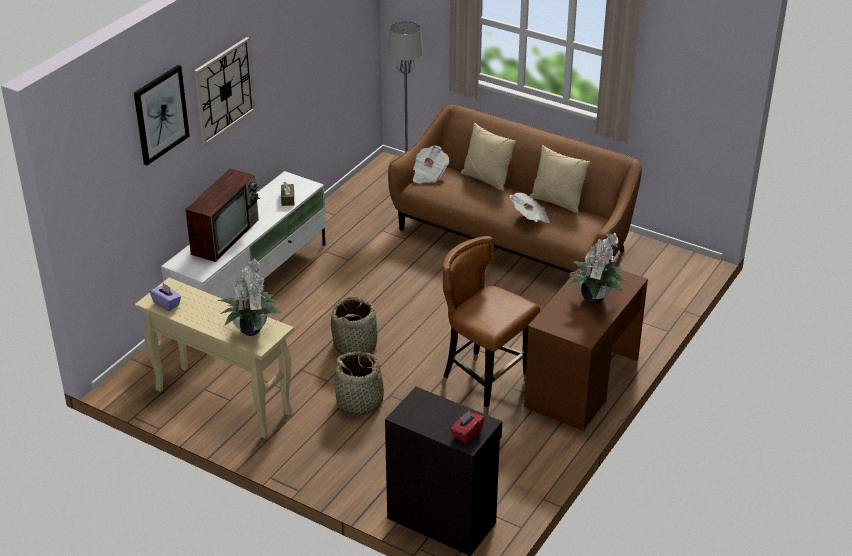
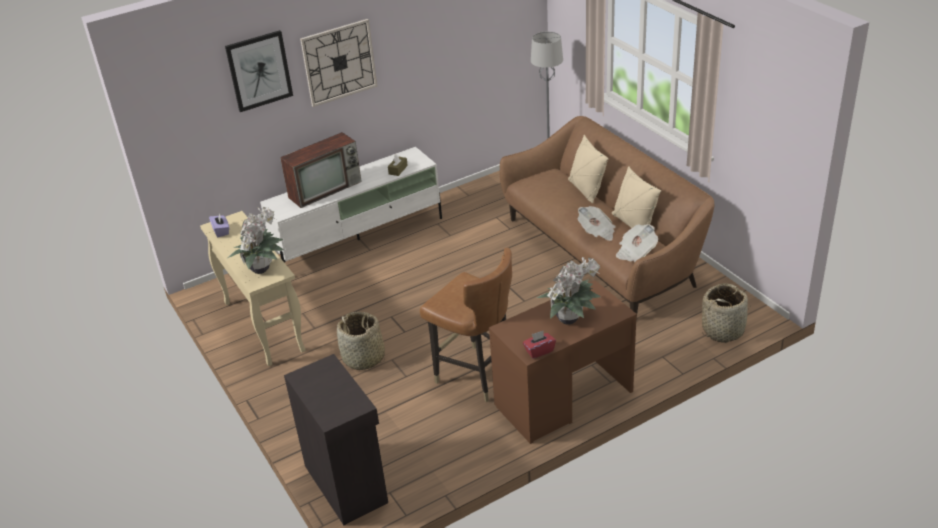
camera: 30 degrees right, 0 degrees up
basket [331,297,378,355] -> basket moved to [702,283,750,343]
newspaper [413,146,449,183] -> newspaper moved to [616,224,658,262]
brown chair [442,236,540,415] -> brown chair turned 150 degrees clockwise [420,248,512,402]
red tissue box [450,410,485,443] -> red tissue box moved to [523,331,556,359]

